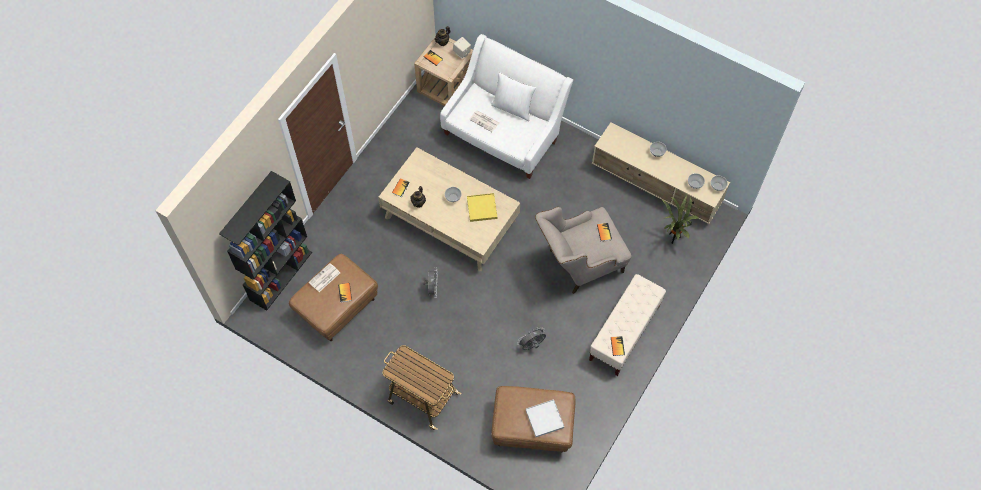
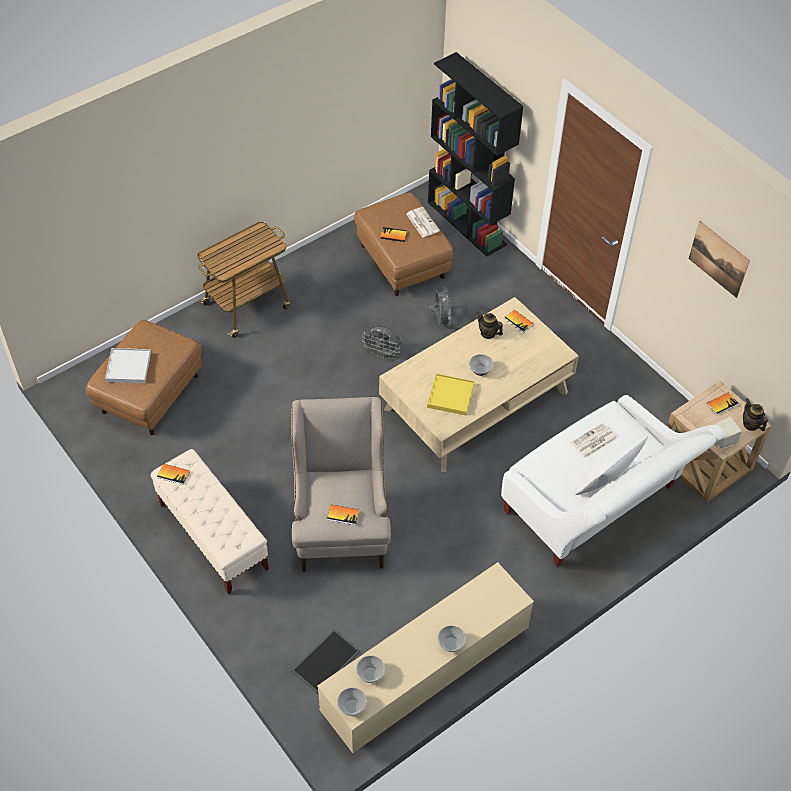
camera: 110 degrees right, 10 degrees down
grey fan [517,327,546,350] -> grey fan moved to [430,287,451,326]
potted plant [661,195,699,244] -> tray [291,629,360,694]
none -> picture [689,221,750,298]

